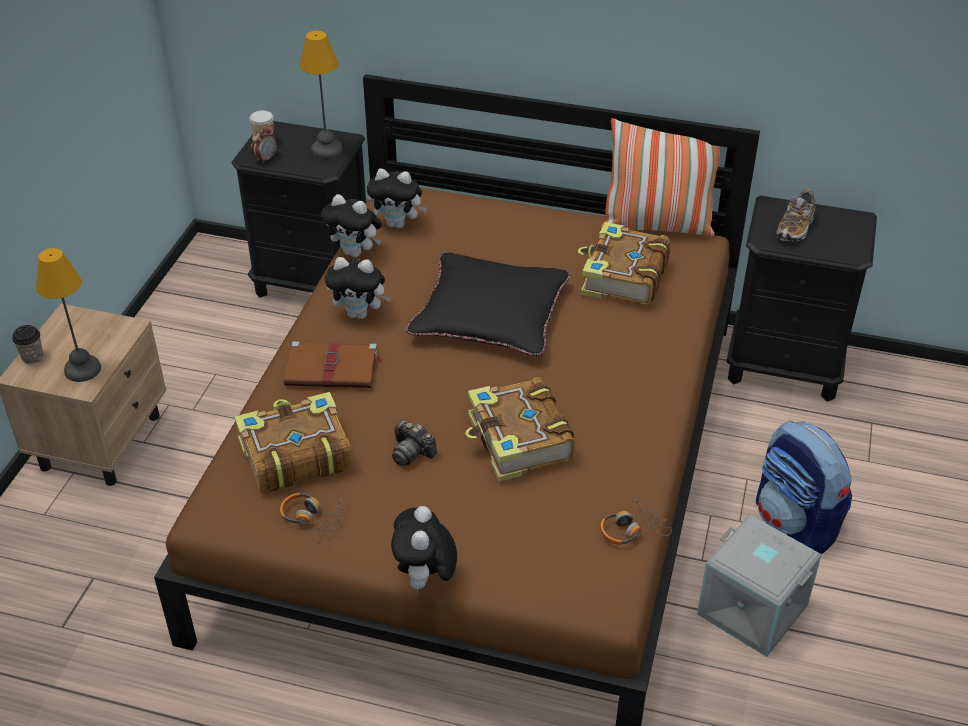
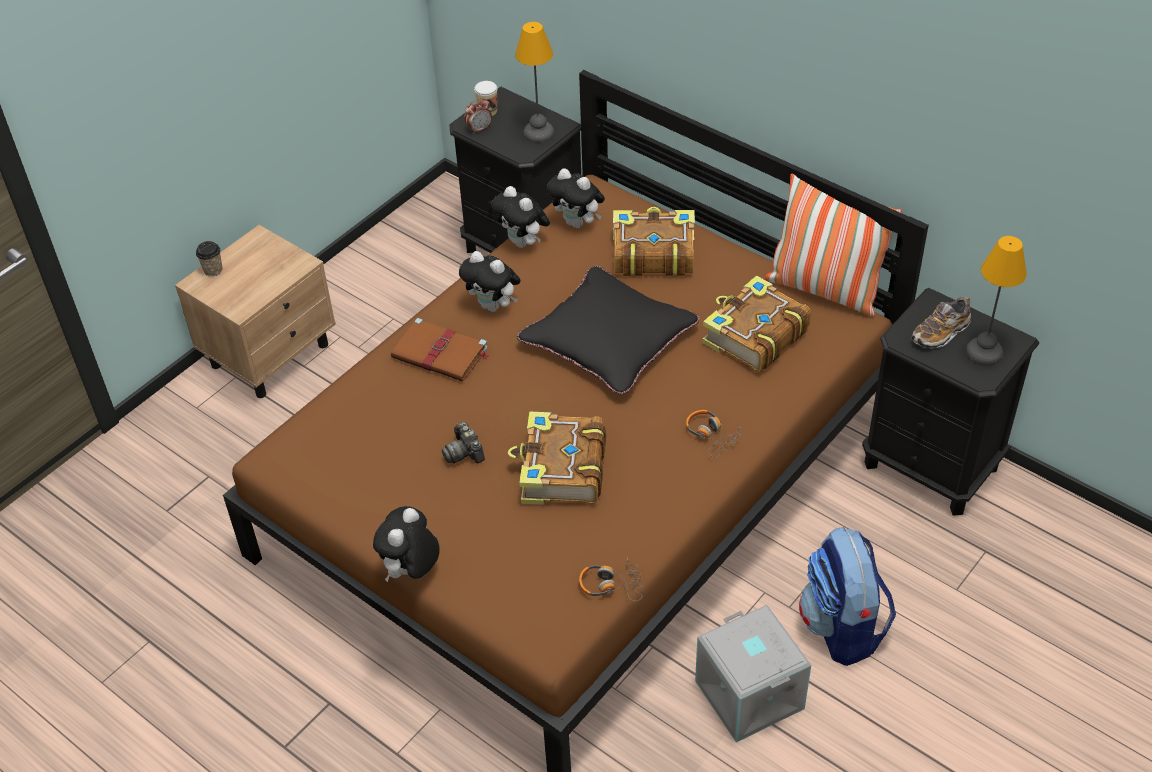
camera: 25 degrees right, 5 degrees up
table lamp [36,248,101,382] -> table lamp moved to [966,236,1027,366]
book [234,392,352,492] -> book moved to [613,207,695,276]
headphones [280,493,345,541] -> headphones moved to [686,410,741,457]

